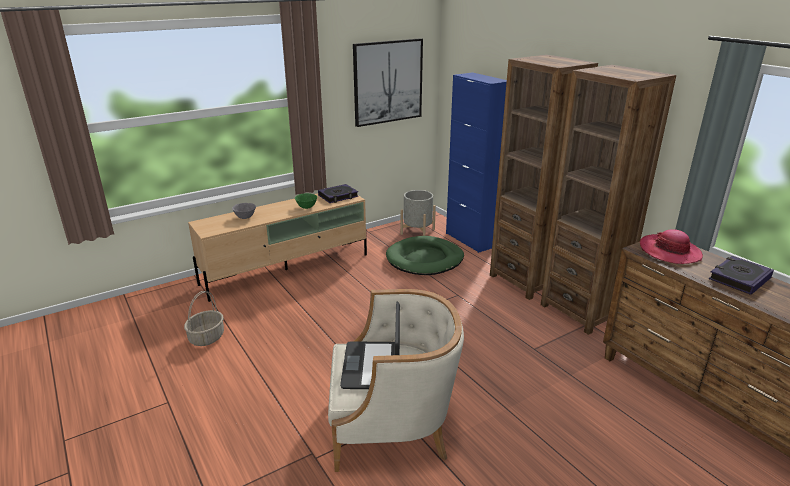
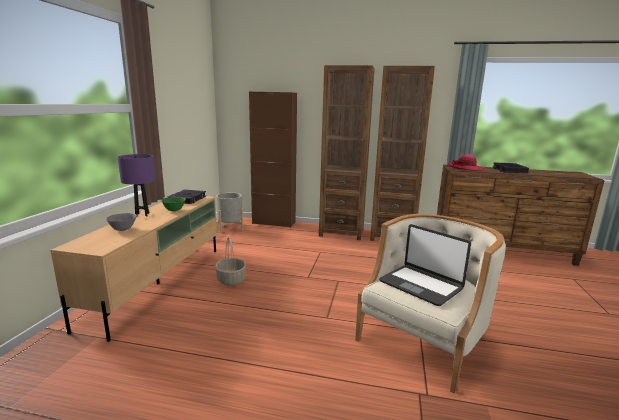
camera: 45 degrees left, 10 degrees down
basket [184,291,224,346] -> basket moved to [215,237,246,286]
picture [353,38,423,127] -> none
green dog bed [386,236,464,275] -> none
blue cabinet [446,72,507,253] -> brown cabinet [249,92,297,228]
none -> purple table lamp [118,154,156,217]

